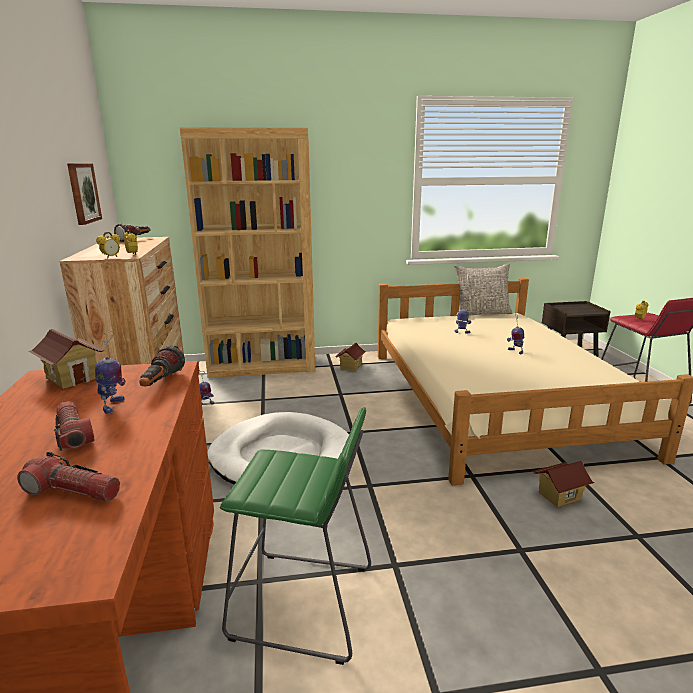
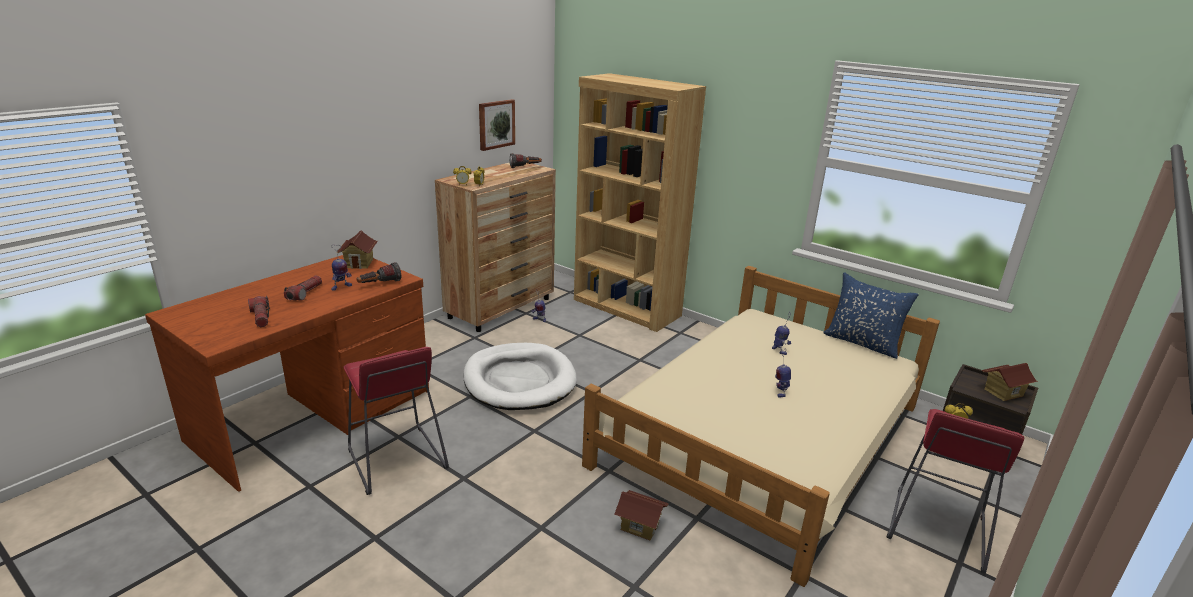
camera: 45 degrees right, 5 degrees up
green stool [220,407,371,665] -> red stool [343,347,449,495]
toy house [335,343,366,371] -> toy house moved to [982,363,1038,401]
grey pillow [455,264,512,316] -> blue pillow [823,272,918,359]

